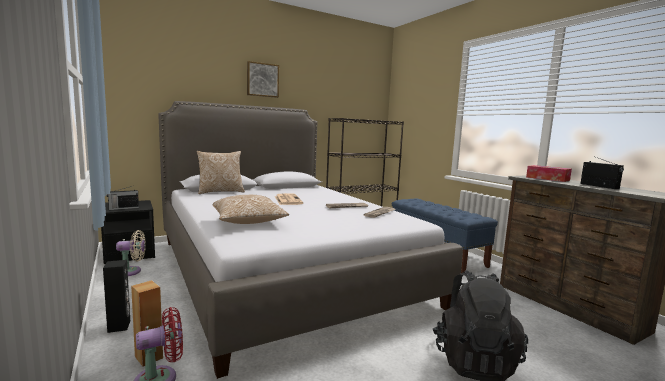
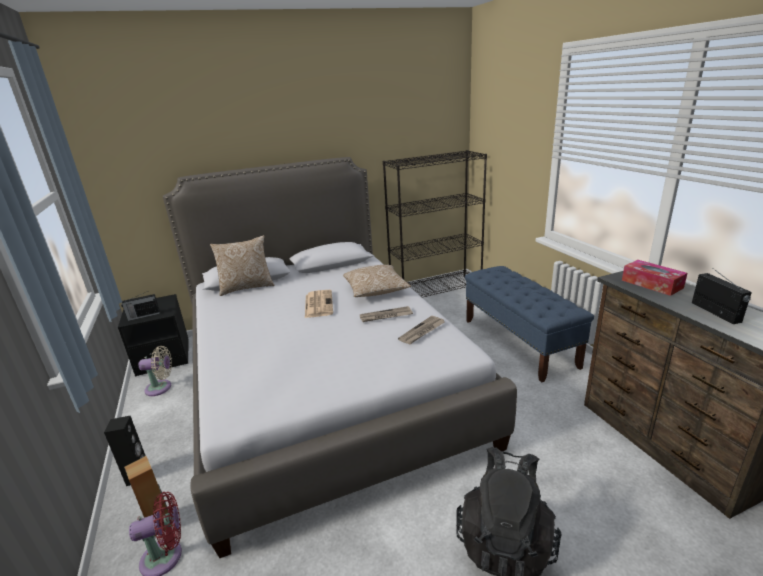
camera: 10 degrees right, 15 degrees up
pillow [213,195,289,224] -> pillow moved to [343,265,411,297]
picture [247,61,279,98] -> none

